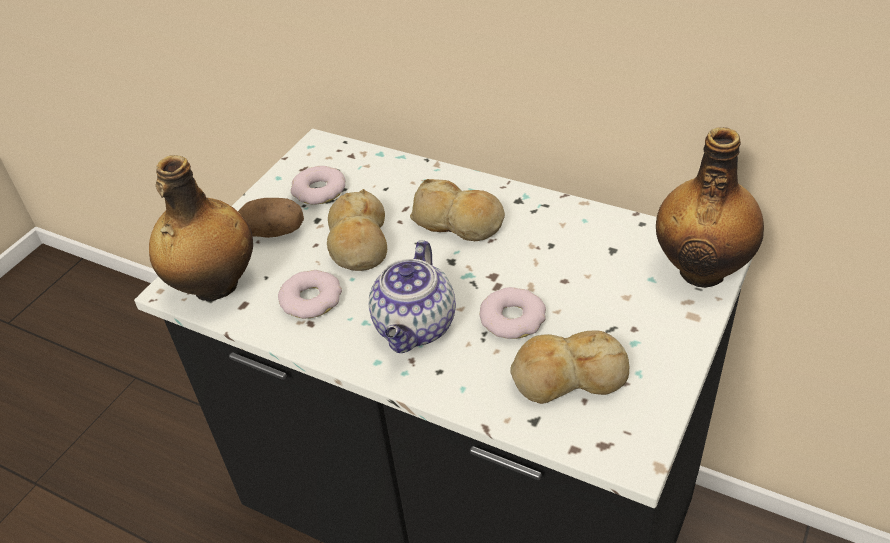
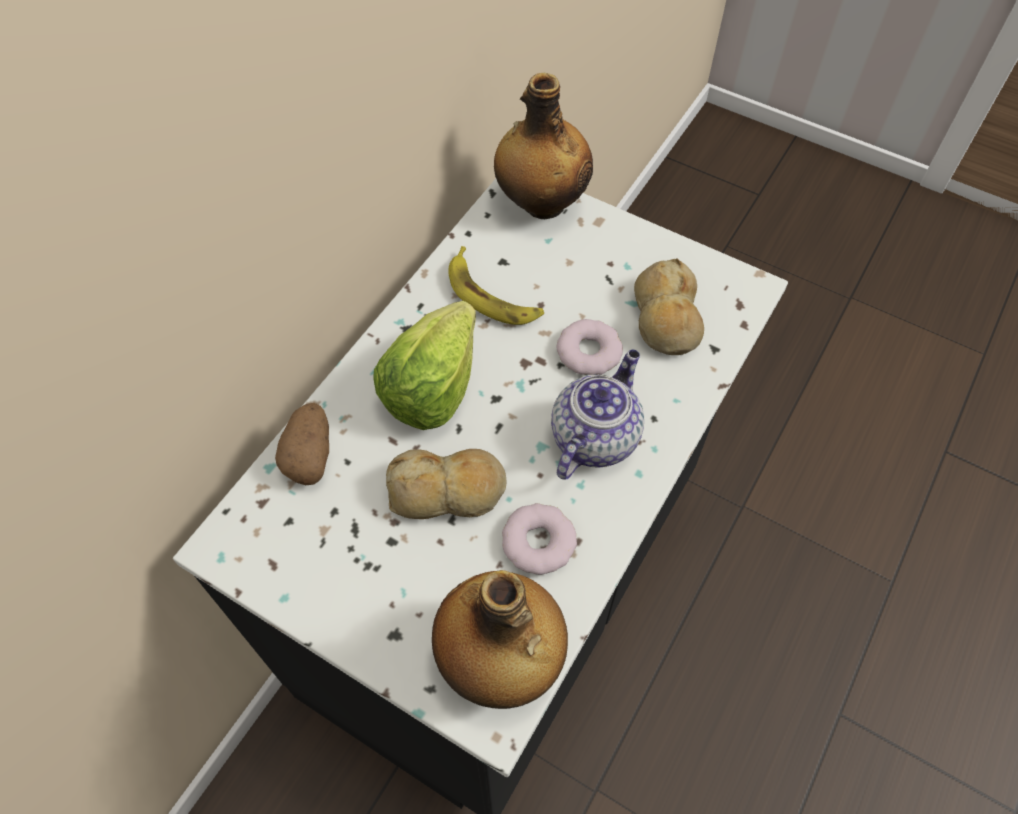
camera: 90 degrees left, 15 degrees up
potato [238,198,304,238] -> potato moved to [275,403,329,485]
donut [291,166,346,205] -> none
teapot [369,240,456,353] -> teapot turned 75 degrees counterclockwise [551,349,644,479]
bread [410,179,505,241] -> lettuce [373,301,476,430]
none -> banana [448,246,544,325]

